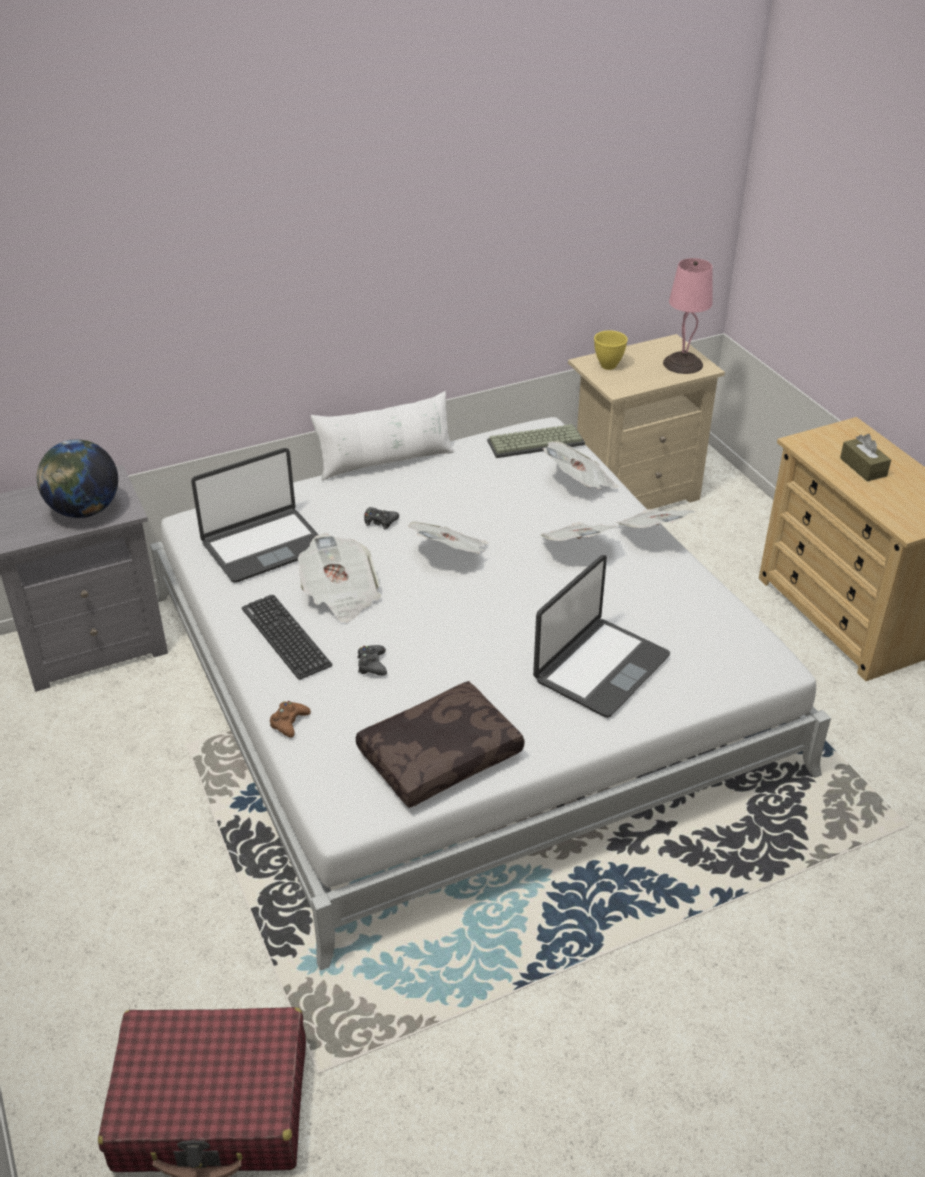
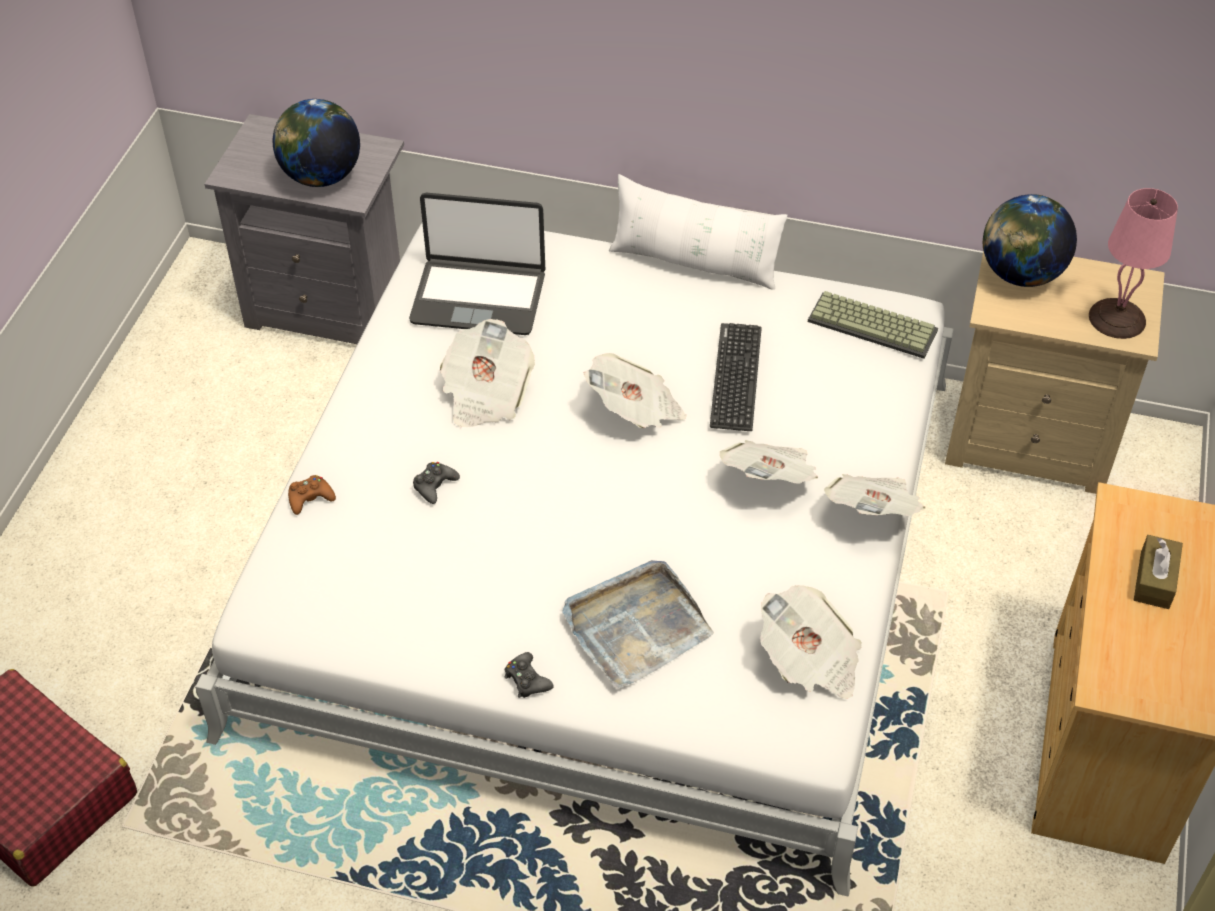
camera: 40 degrees right, 10 degrees up
keyboard [242,595,333,680] -> keyboard moved to [710,323,762,431]
brown pillow [356,681,525,808] -> none
black game controller [364,507,399,529] -> black game controller moved to [504,652,554,698]
laptop [533,555,670,718] -> grey tray [562,560,714,689]
newspaper [543,441,618,490] -> newspaper moved to [760,585,862,699]
yellow bowl [594,331,628,370] -> globe [983,194,1077,287]

